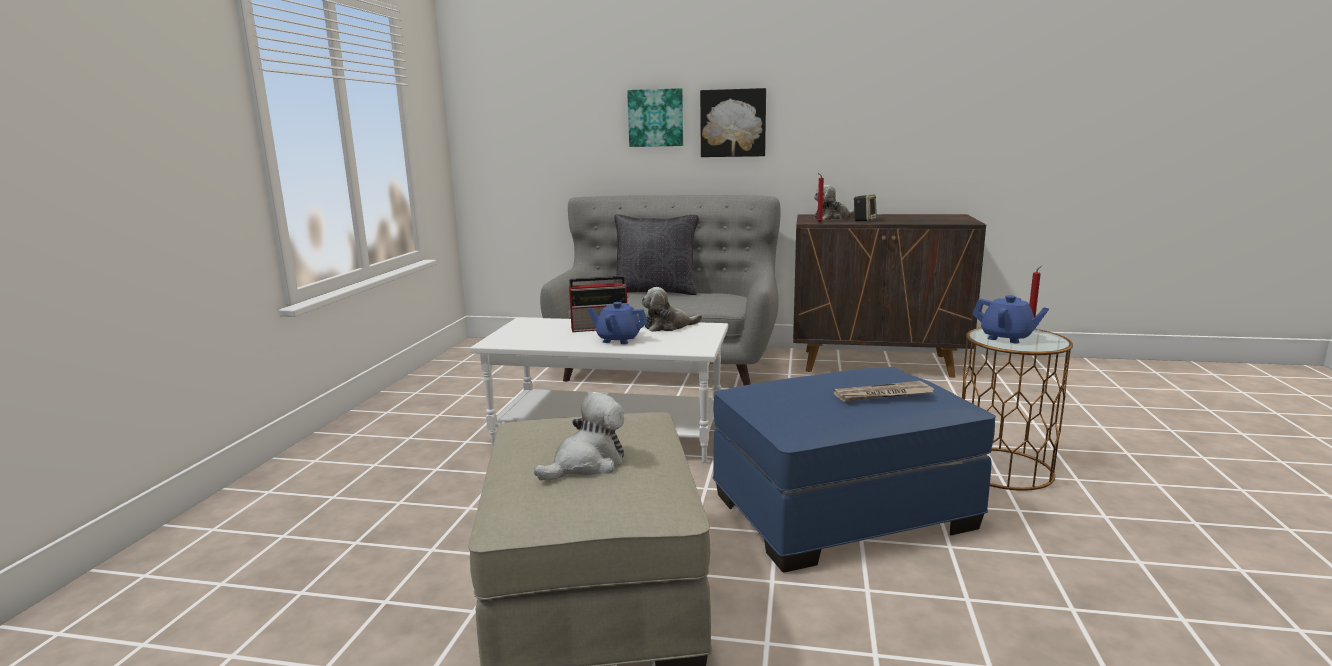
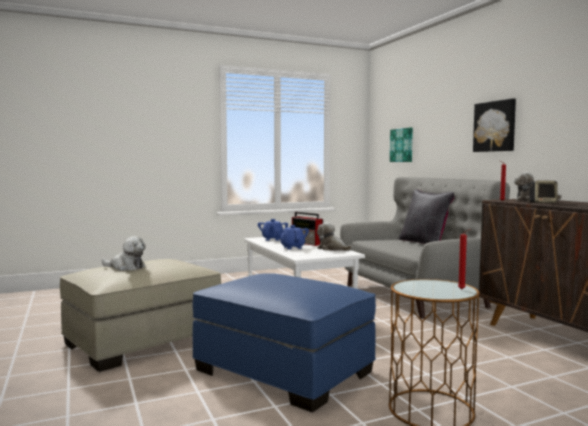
camera: 55 degrees right, 10 degrees down
picture [627,88,683,147] -> picture moved to [390,128,413,162]
newspaper [833,381,934,402] -> none
blue teapot [973,295,1049,344] -> blue teapot moved to [258,219,288,241]

